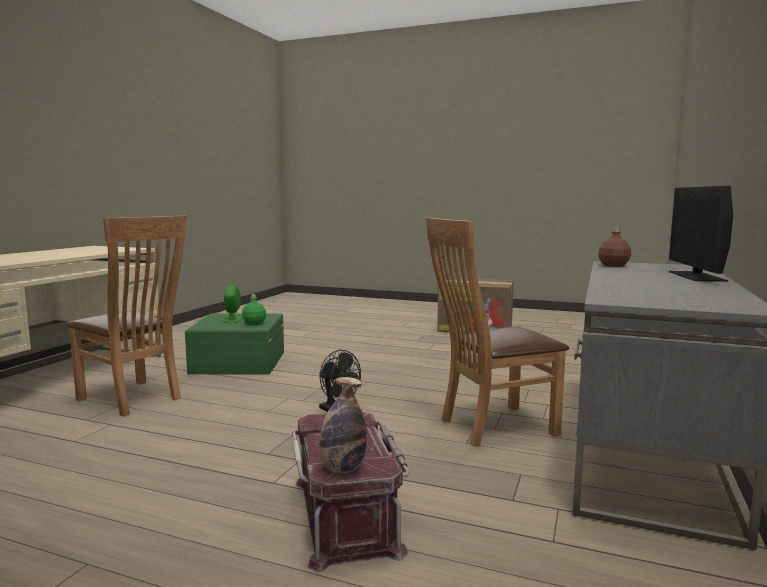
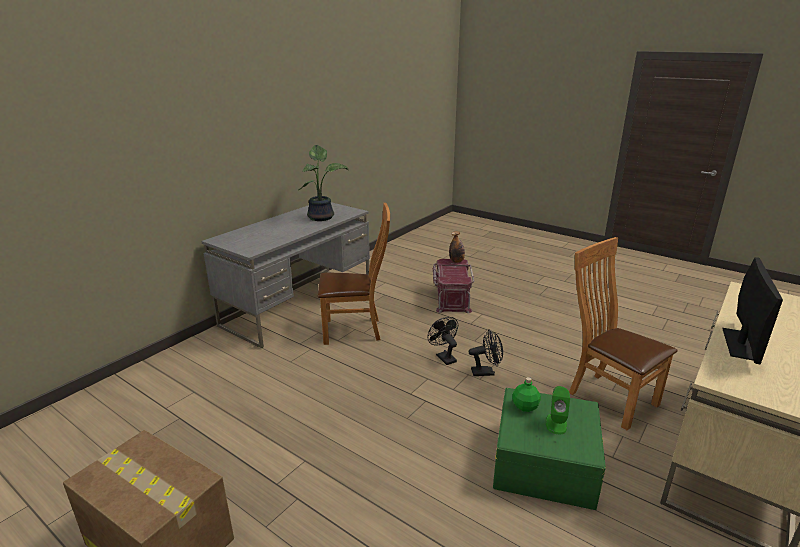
camera: 165 degrees left, 15 degrees up
brown bottle [598,227,631,267] -> none
monitor [669,186,733,282] -> monitor moved to [722,257,783,365]
none -> potted plant [299,145,348,221]
none -> black fan [468,329,503,376]

